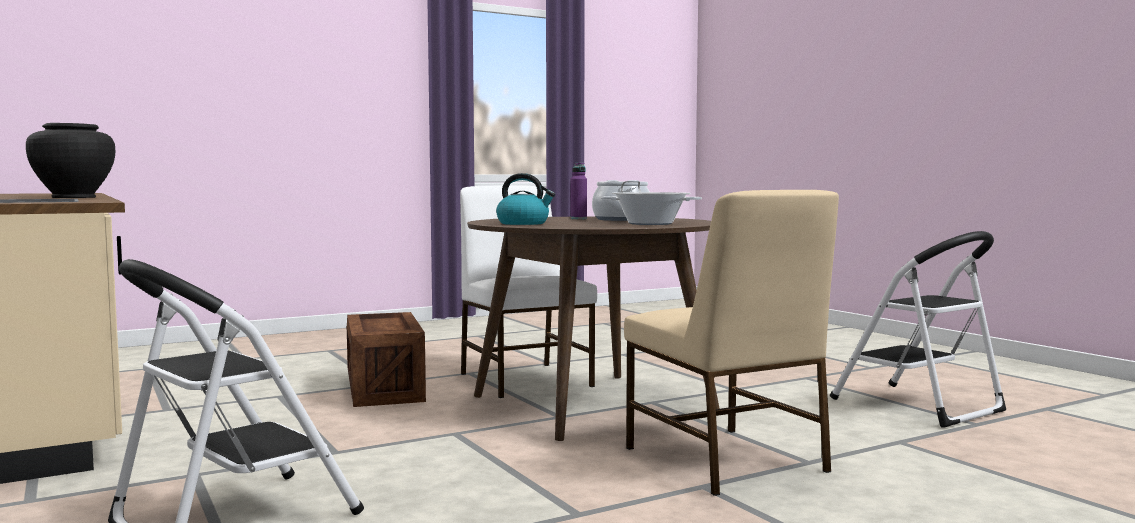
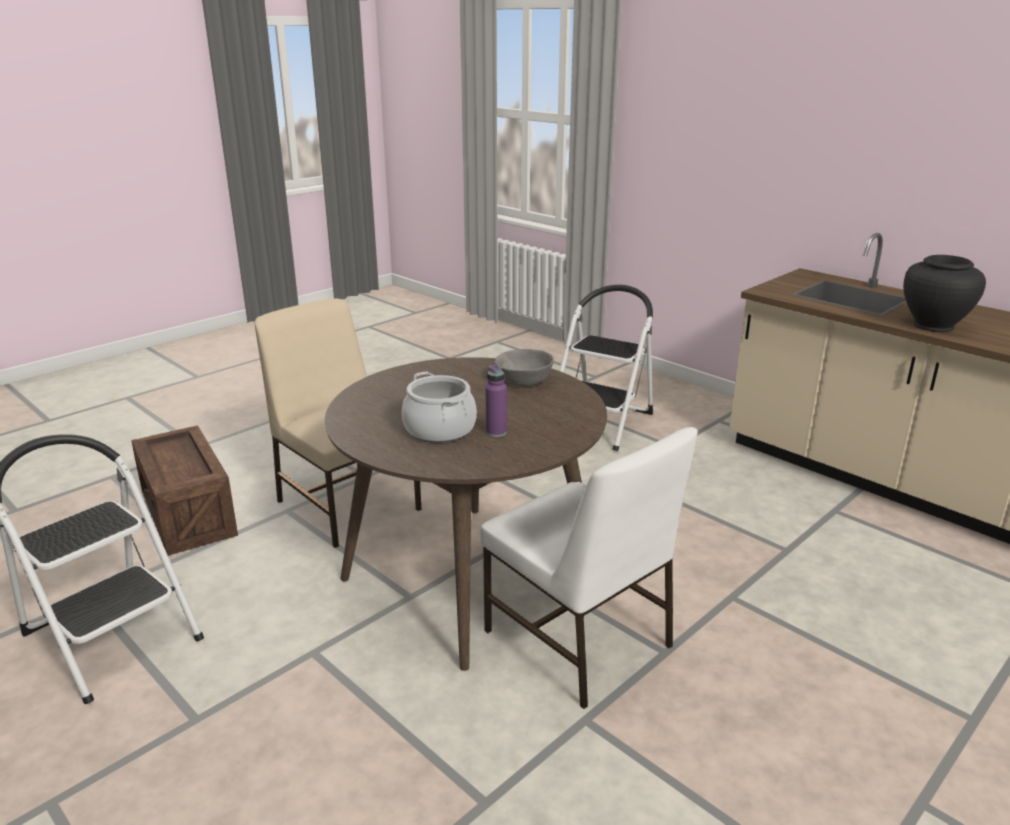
camera: 165 degrees right, 20 degrees up
crate [347,312,426,407] -> crate moved to [131,425,238,556]
kettle [496,173,555,225] -> grey bowl [495,349,554,387]
cooking pot [600,192,702,225] -> none

